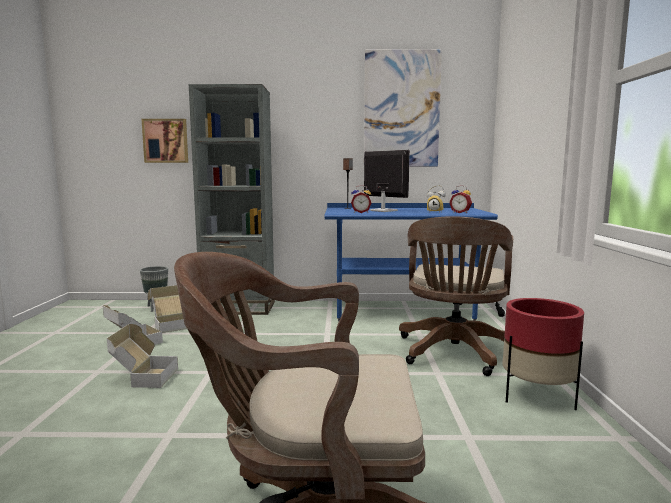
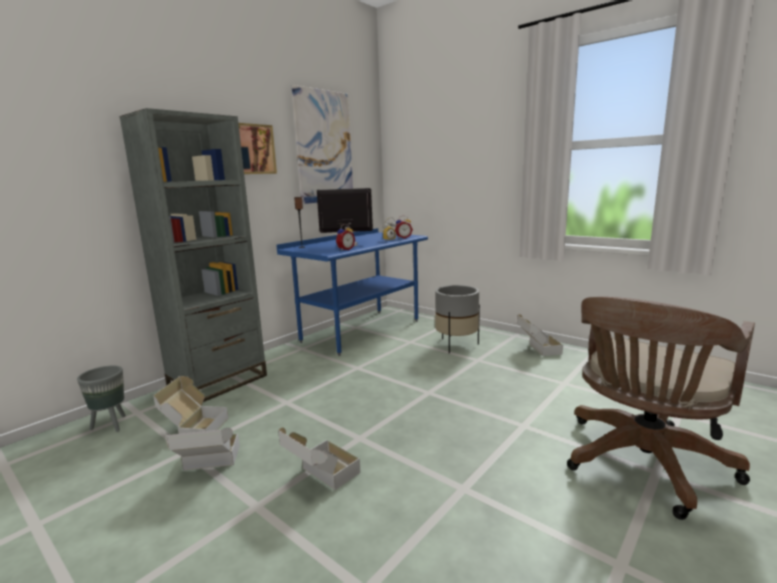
camera: 50 degrees left, 5 degrees up
picture [142,119,188,163] -> picture moved to [238,123,277,174]
brown office chair [399,216,513,376] -> grey planter [435,285,480,354]
red planter [502,298,584,410] -> cardboard box [517,314,563,356]

